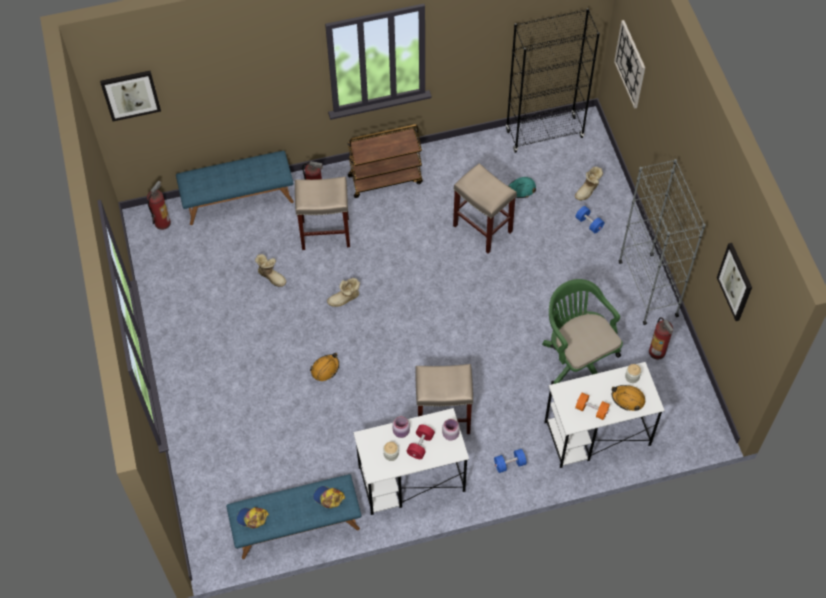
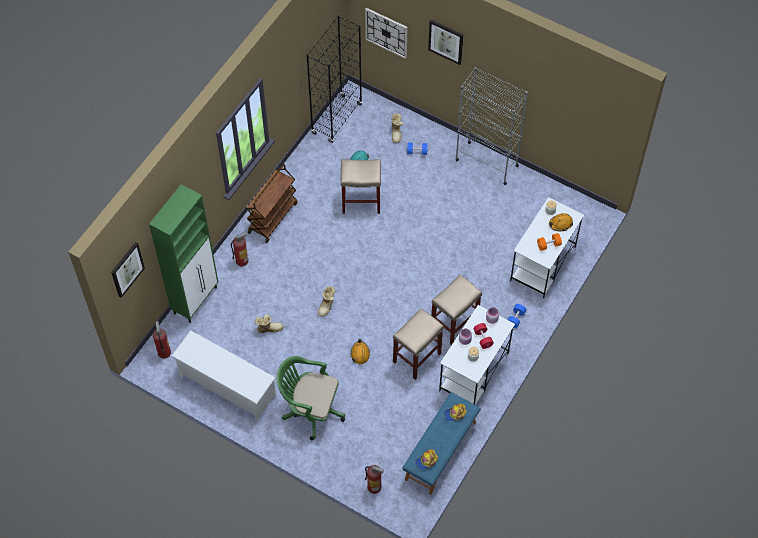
camera: 45 degrees left, 0 degrees up
blue bench [176,151,294,225] -> green cabinet [149,184,218,323]
beige stool [295,177,350,250] -> beige stool moved to [393,308,444,380]
green office chair [542,279,623,385] -> green office chair moved to [276,356,345,440]
fire extinguisher [649,317,673,360] -> fire extinguisher moved to [365,465,384,494]
picture [717,243,752,321] -> picture moved to [428,20,463,65]
none -> white shoe rack [172,331,276,421]

